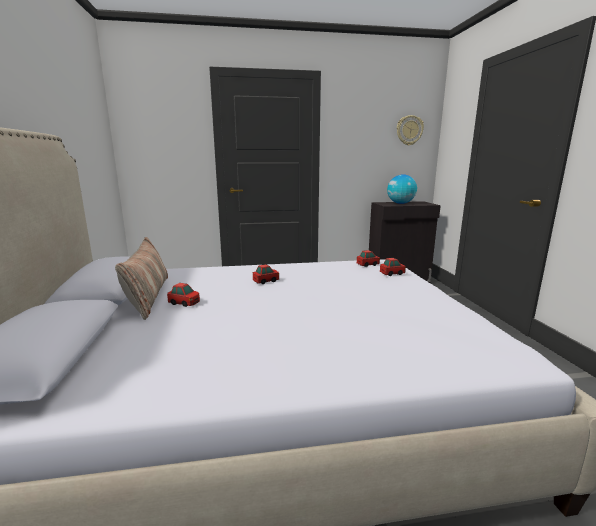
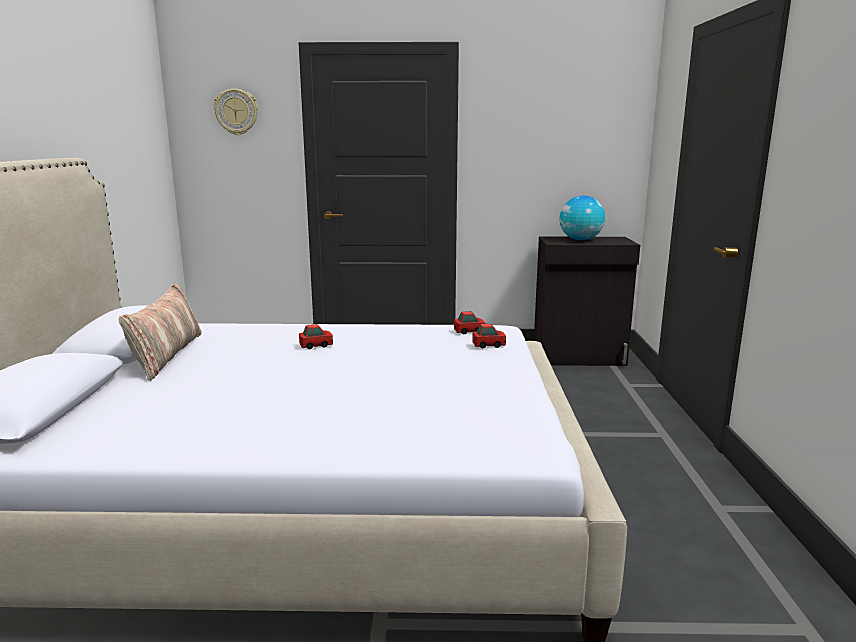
camera: 10 degrees right, 0 degrees up
toy car [167,283,200,307] -> none
wall clock [397,115,424,146] -> wall clock moved to [214,89,258,135]

